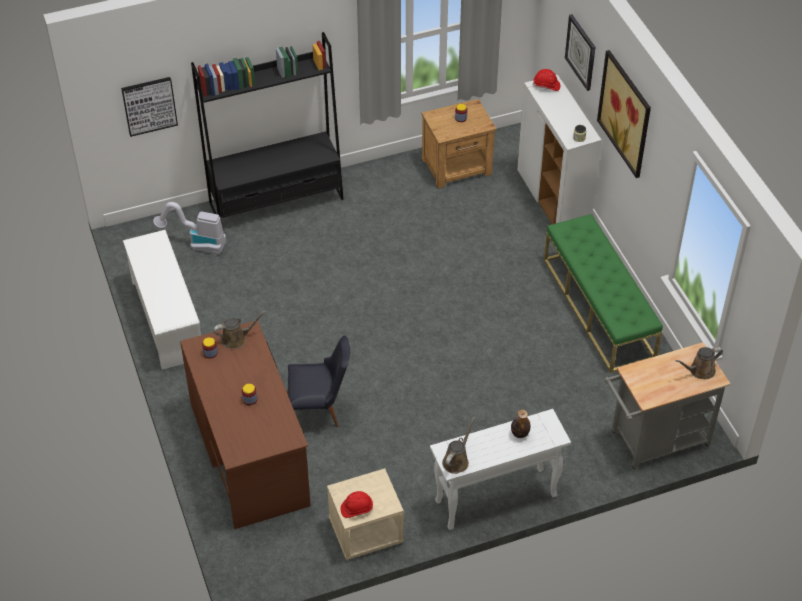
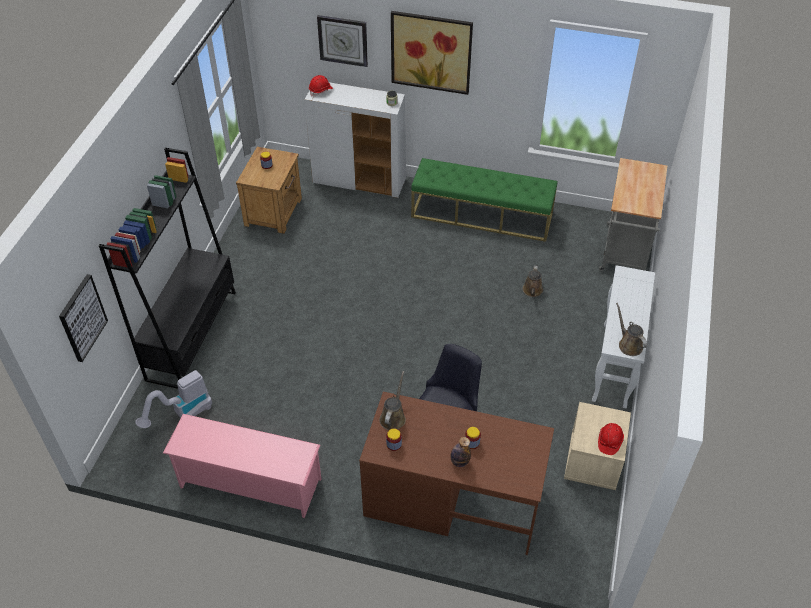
camera: 55 degrees left, 0 degrees up
white shoe rack [123,230,201,370] -> pink shoe rack [163,414,321,518]
bottle [511,409,530,438] -> bottle moved to [450,437,471,467]
brown watering can [675,347,723,379] -> brown watering can moved to [523,266,543,297]

